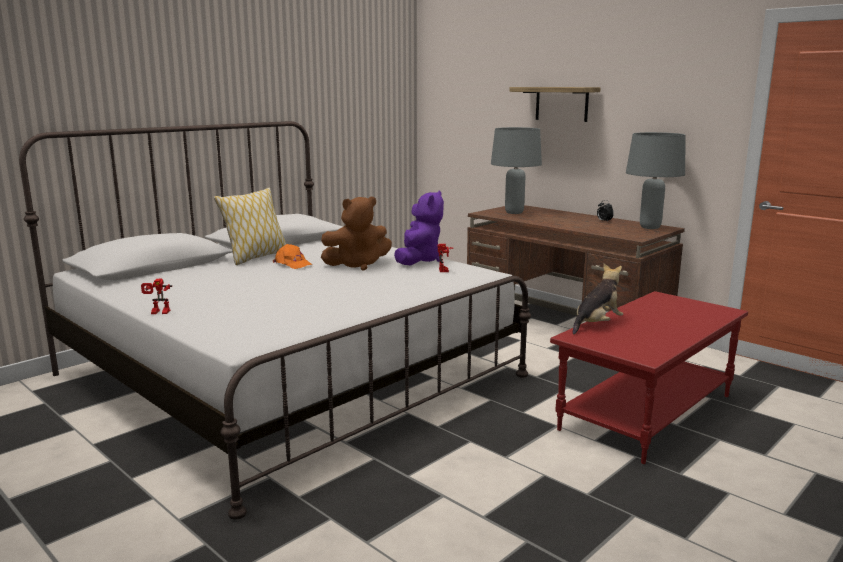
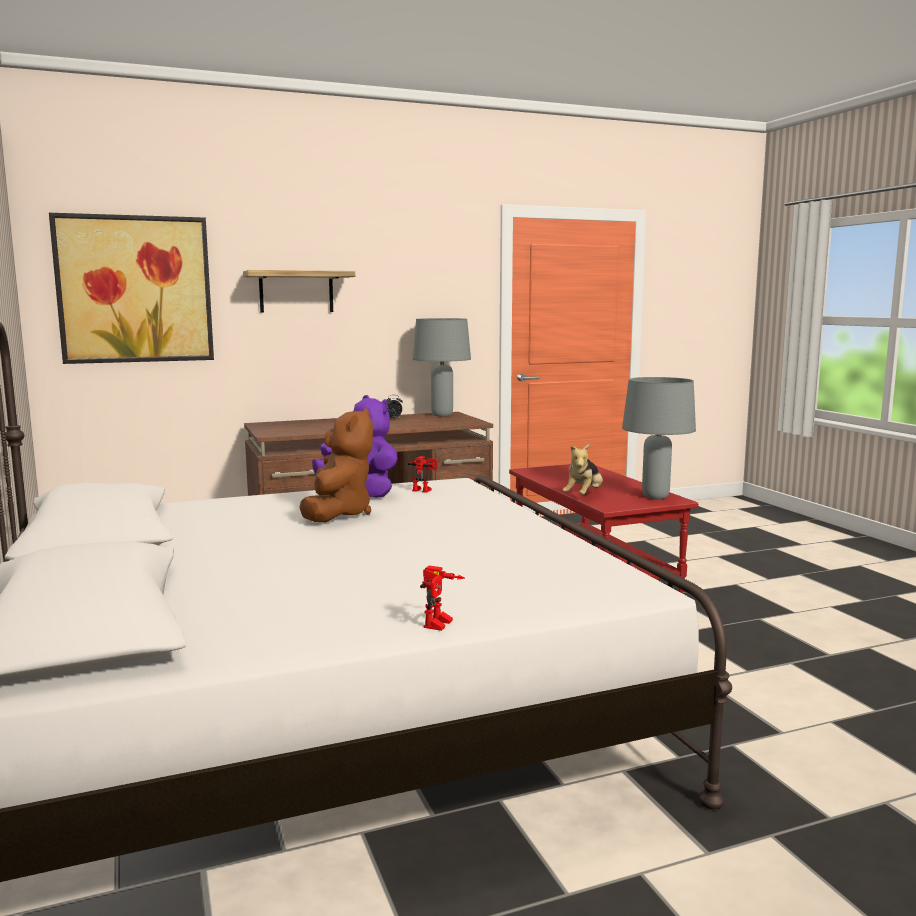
camera: 65 degrees left, 5 degrees down
pillow [214,188,286,265] -> none
orange cap [273,244,312,269] -> none
grey table lamp [491,127,542,214] -> grey table lamp moved to [622,377,696,499]
plush toy [573,264,623,334] -> plush toy turned 135 degrees counterclockwise [562,444,603,495]
none -> picture [49,213,214,364]

